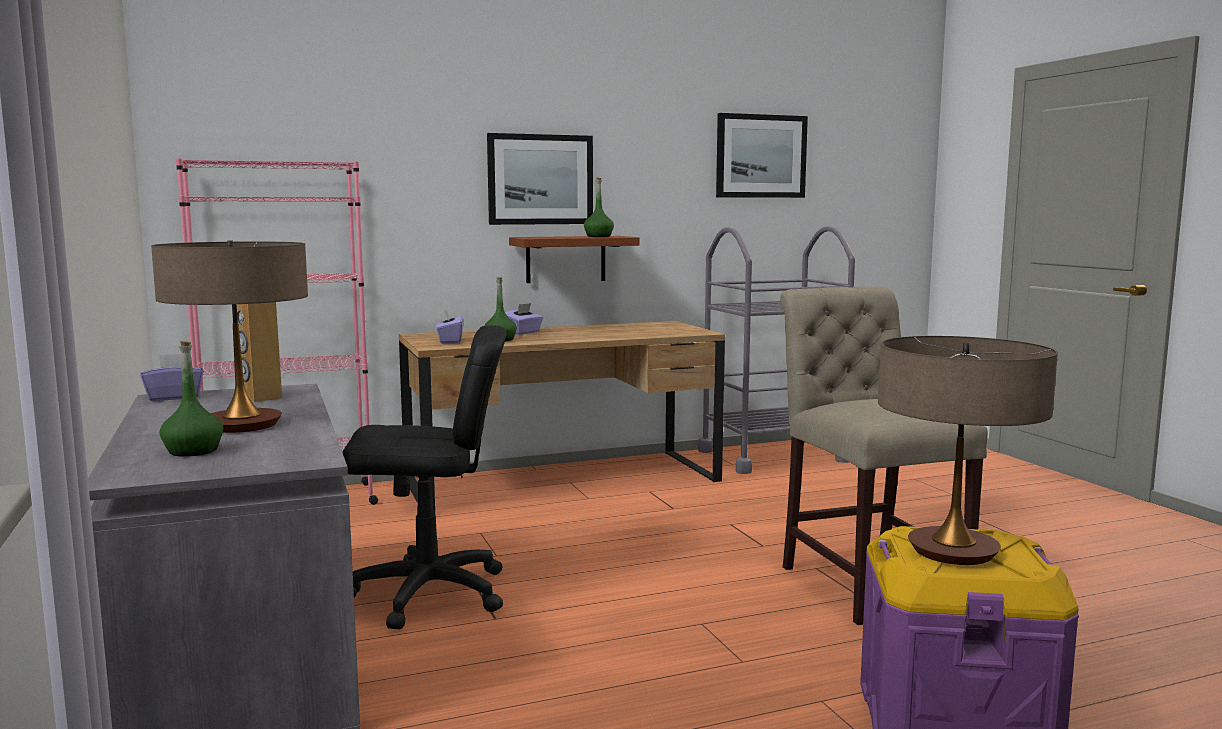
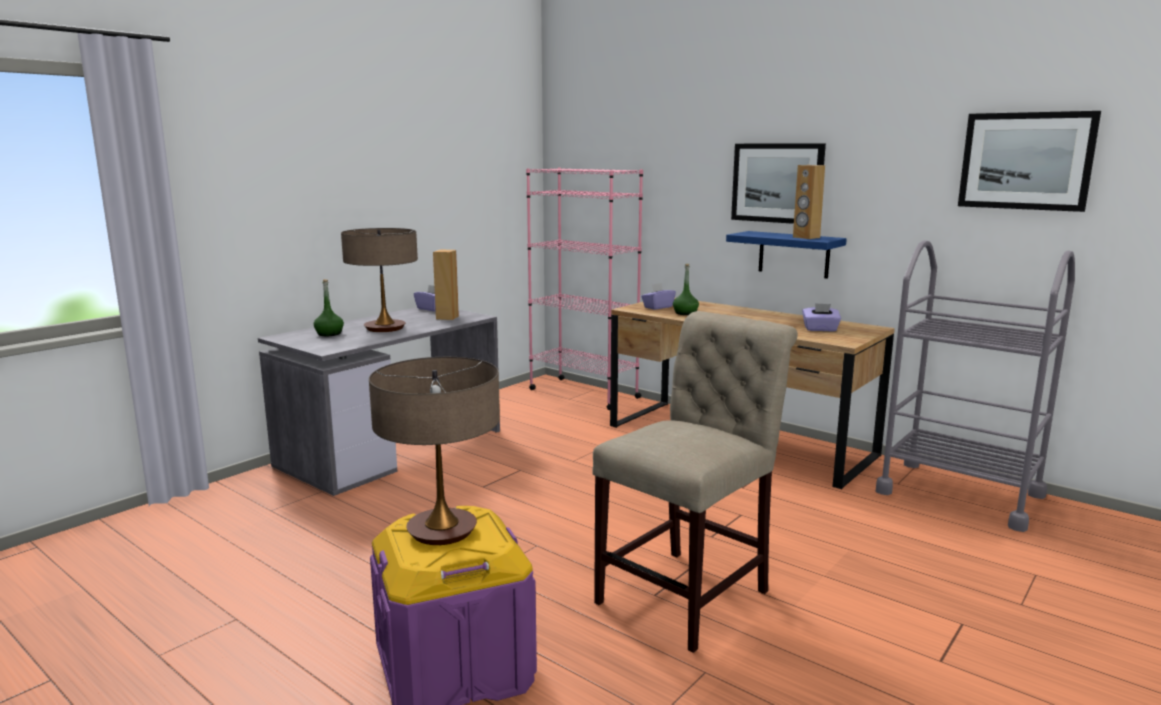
camera: 60 degrees right, 5 degrees up
black office chair [342,325,506,629] -> none
purple tissue box [505,303,543,335] -> purple tissue box moved to [802,303,841,332]
brown shelf [509,236,640,283] -> blue shelf [726,231,847,279]
green bottle [584,178,614,237] -> brown speaker [793,165,825,239]

